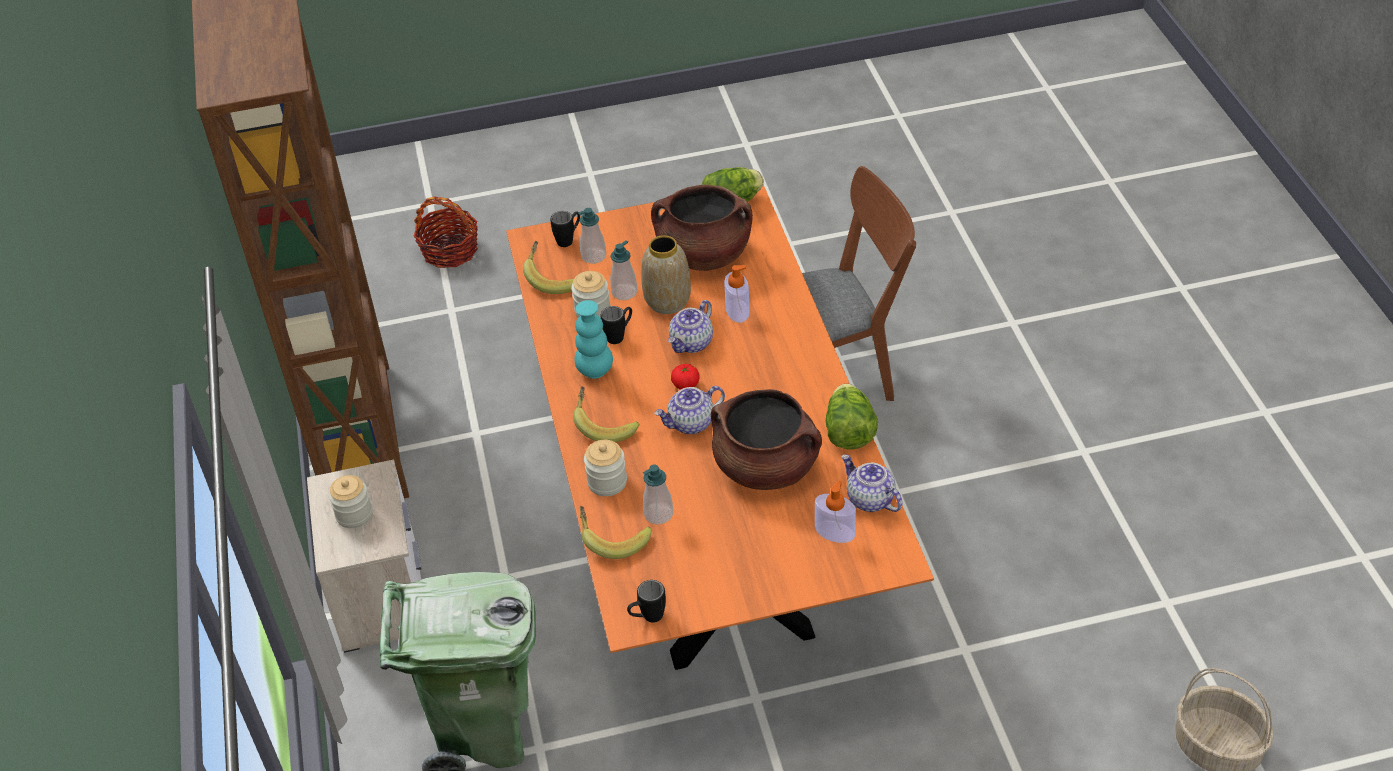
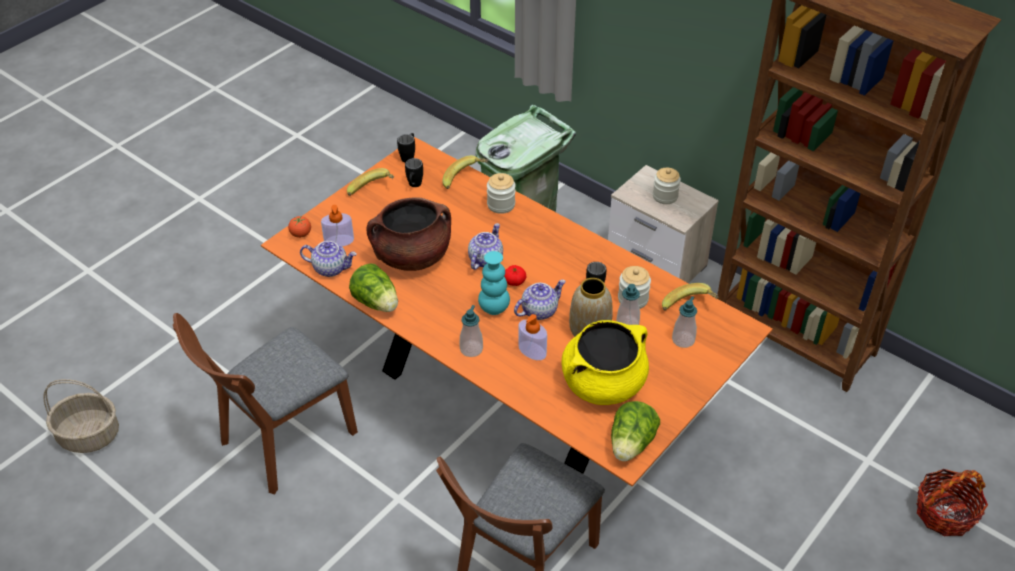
camera: 140 degrees right, 0 degrees up
black mug [550,211,580,247] -> black mug moved to [405,158,423,187]
banana [573,386,639,442] -> banana moved to [347,168,394,196]
turquoise vase [574,300,613,379] -> turquoise vase moved to [478,251,510,315]
soap dispenser [643,464,673,524] -> soap dispenser moved to [459,305,483,357]
brown cooking pot [651,185,753,271] -> yellow cooking pot [562,320,649,405]
teapot [668,300,713,353] -> teapot turned 60 degrees clockwise [514,280,566,320]
none -> brown chair [173,313,358,495]
none -> tomato [288,216,311,238]

